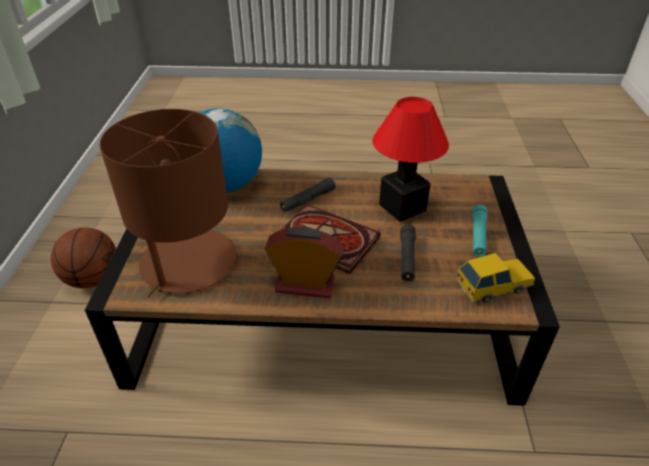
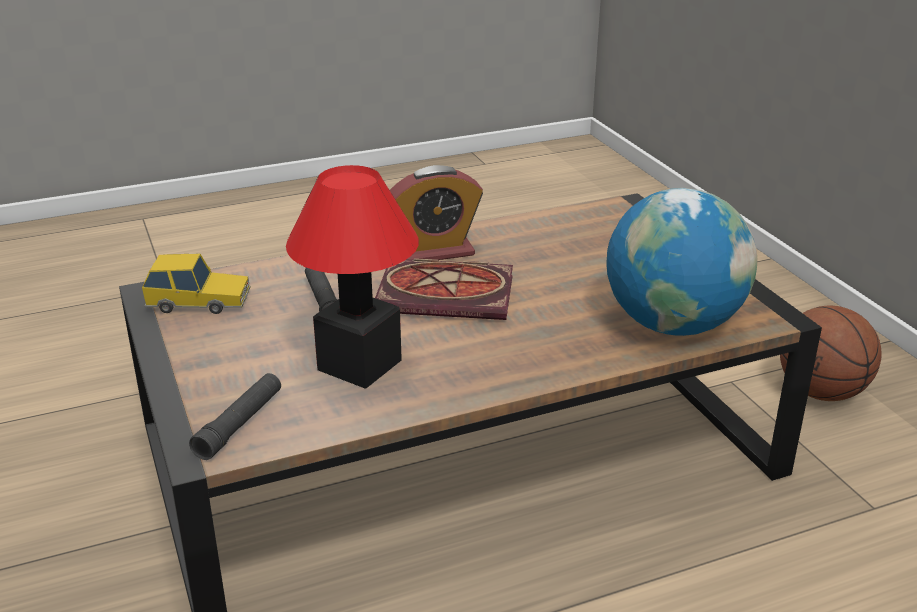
camera: 155 degrees right, 10 degrees down
brown table lamp [99,109,236,297] -> none
black flashlight [280,177,336,212] -> black flashlight moved to [189,373,281,460]
toy car [456,253,535,302] -> toy car turned 135 degrees counterclockwise [142,254,251,314]
turquoise flashlight [472,205,487,257] -> none

